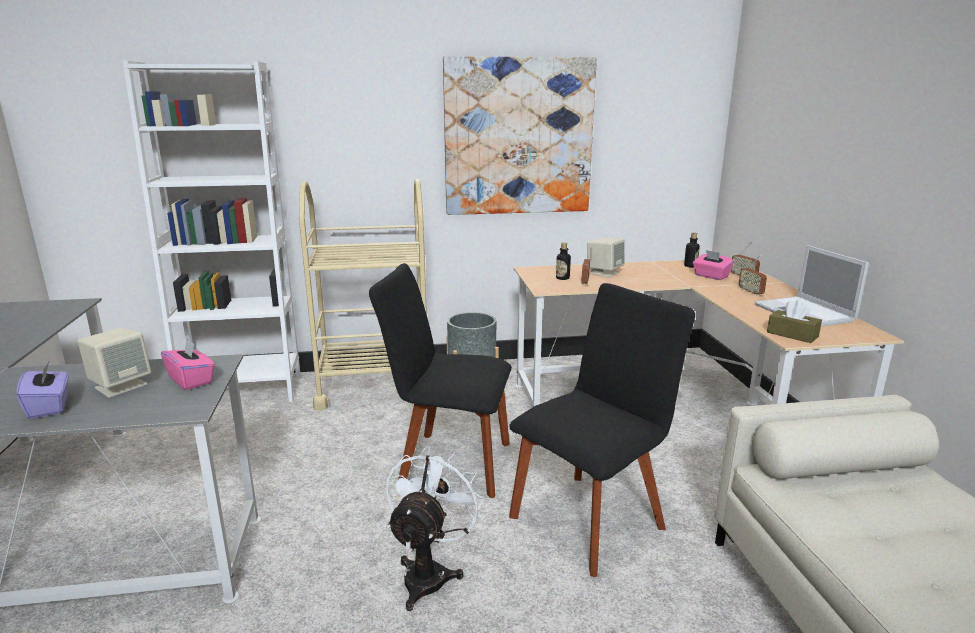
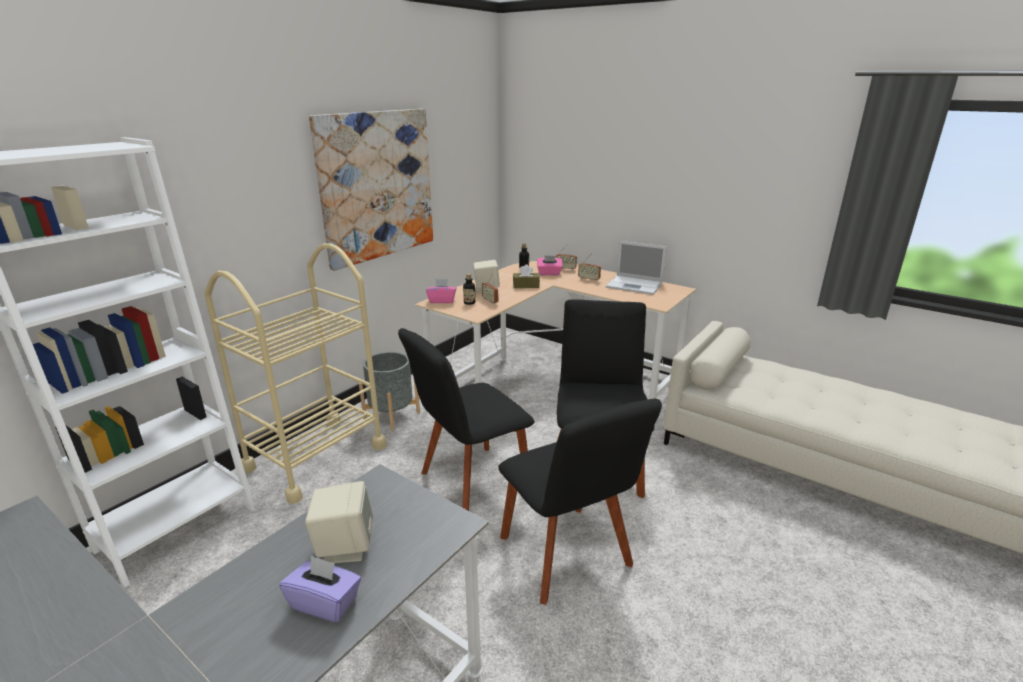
camera: 45 degrees left, 5 degrees up
pink tissue box [161,338,215,390] -> pink tissue box moved to [426,279,457,303]
white fan [386,446,484,611] -> black chair [498,398,662,605]
brown tissue box [767,300,822,343] -> brown tissue box moved to [513,265,540,288]

